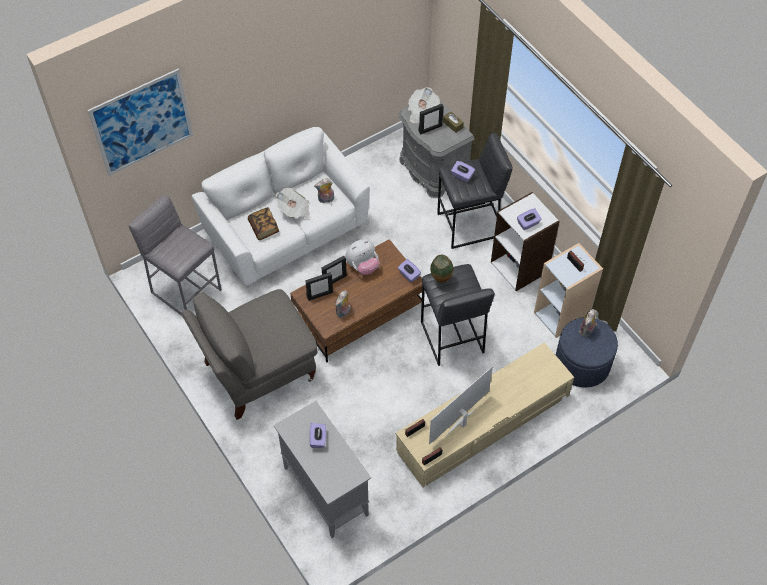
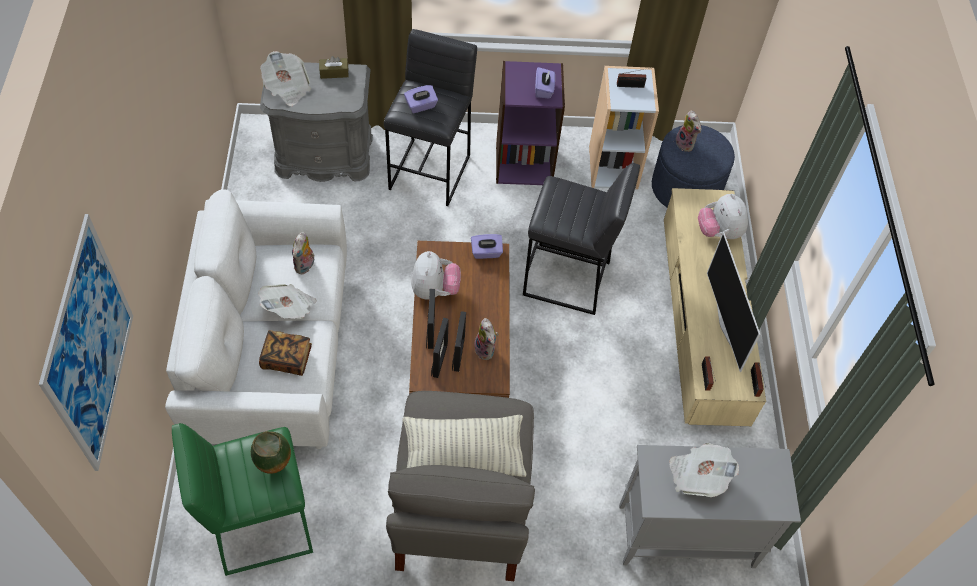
camera: 60 degrees left, 0 degrees up
grey stool [129,194,222,316] -> green stool [172,423,313,576]
purple tissue box [309,423,326,448] -> newspaper [669,443,739,497]
picture frame [418,104,444,135] -> picture frame moved to [452,311,466,372]
vase [430,255,453,283] -> vase moved to [251,431,291,474]
white bookcase [491,192,560,291] -> purple bookcase [496,61,565,185]
none -> pillow [402,415,527,477]
none -> plush toy [698,194,748,239]

